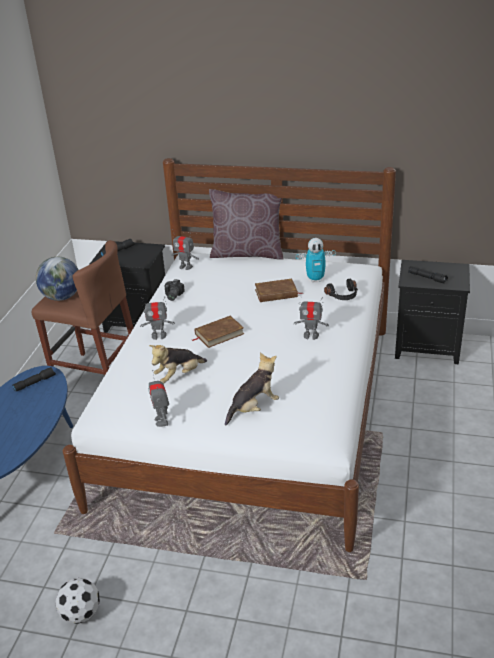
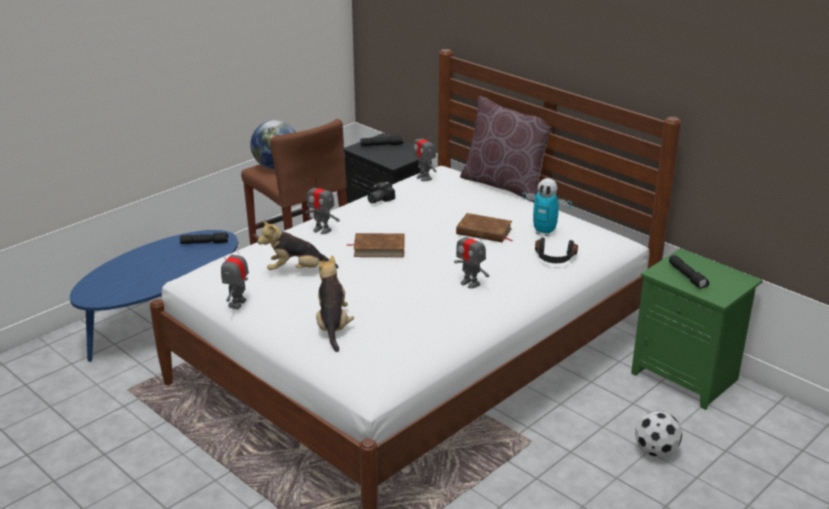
camera: 30 degrees right, 5 degrees down
football [55,578,100,624] -> football moved to [635,411,683,457]
plush toy [225,353,279,425] -> plush toy turned 90 degrees counterclockwise [316,256,354,352]
black nightstand [395,260,470,365] -> green nightstand [631,248,763,410]

